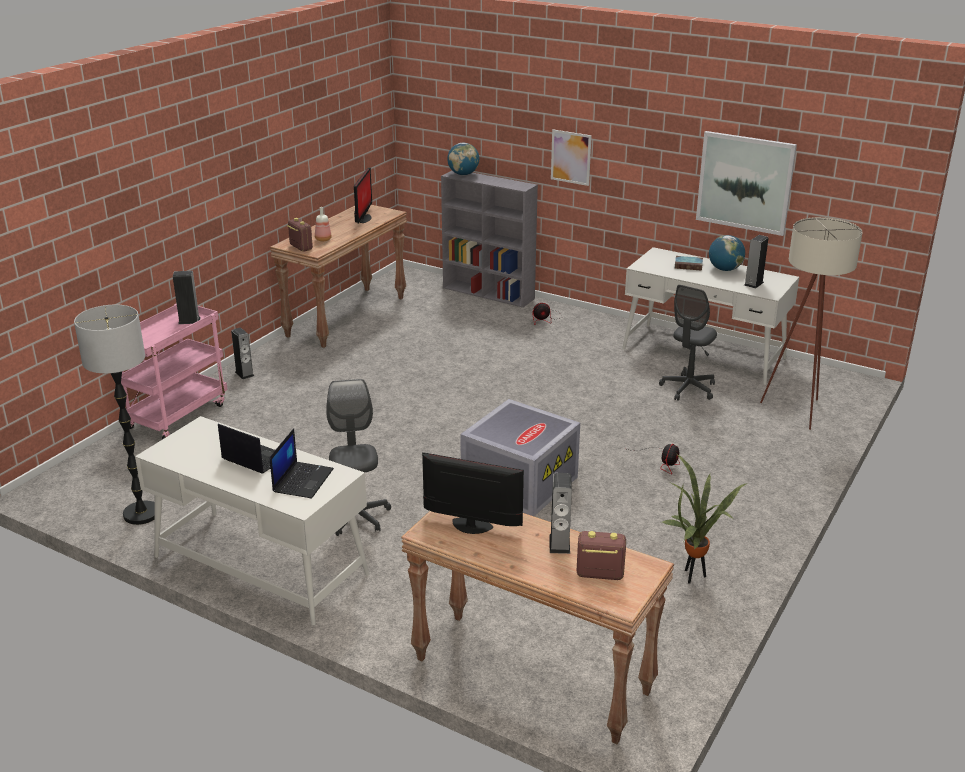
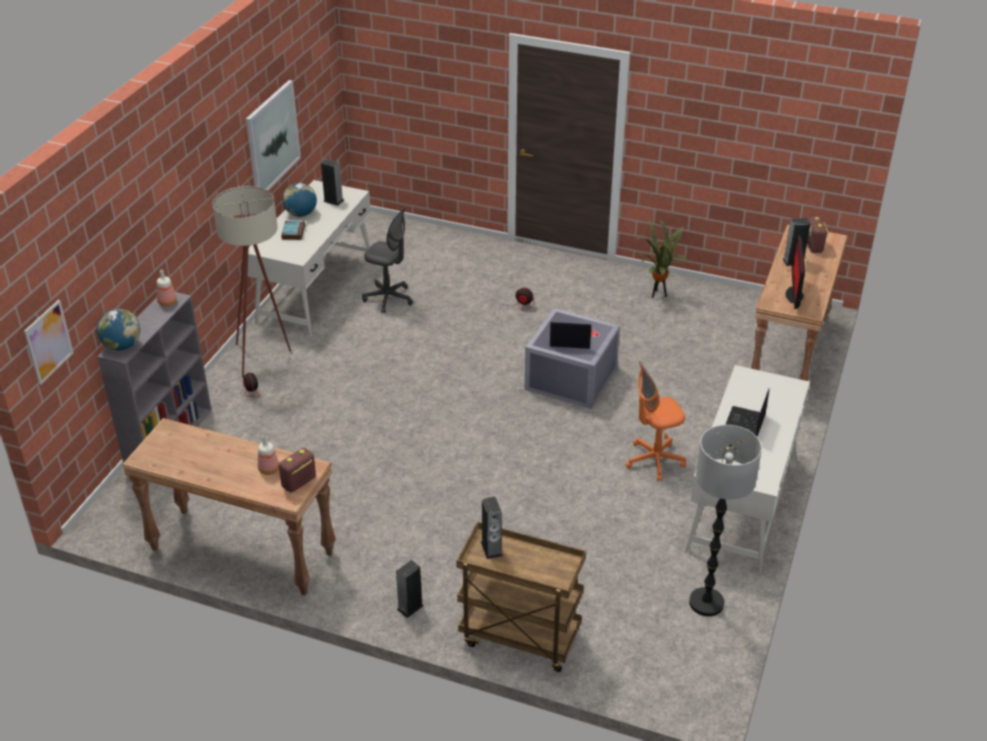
camera: 100 degrees left, 10 degrees up
pink cart [121,303,228,440] -> brown cart [456,522,586,672]
laptop [270,428,334,499] -> laptop moved to [550,322,591,349]
grey office chair [326,379,391,536] -> orange office chair [626,361,686,481]
monitor [354,167,372,224] -> none
picture [551,129,592,186] -> picture moved to [24,300,74,385]
beige floor lamp [760,217,863,430] -> beige floor lamp moved to [213,186,291,377]
none -> bottle [157,270,177,306]

